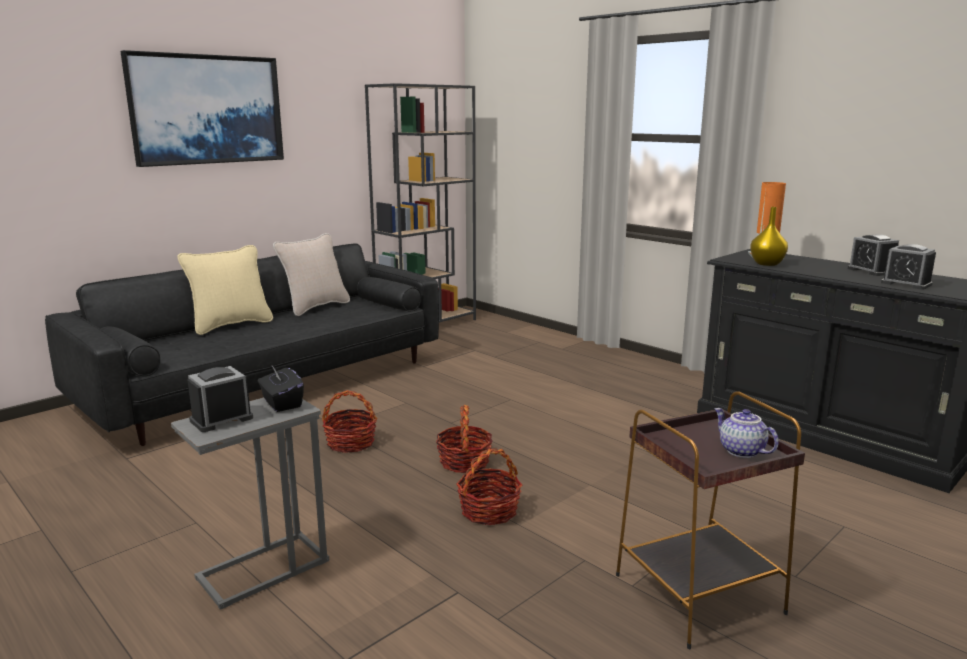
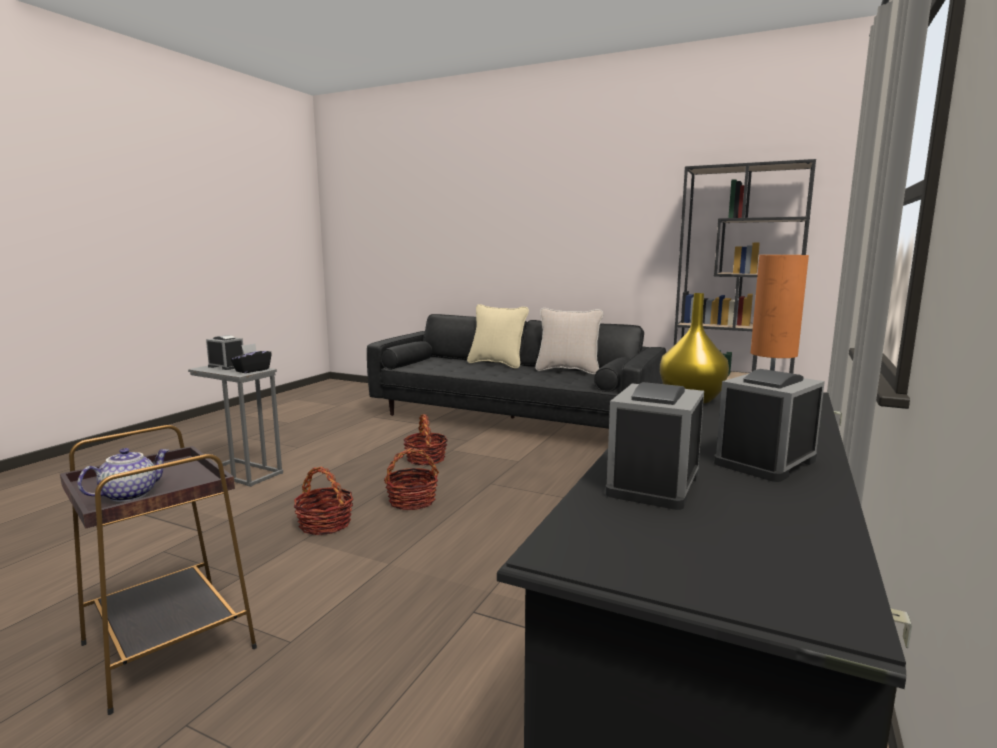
camera: 70 degrees right, 5 degrees down
picture [120,50,284,167] -> none

